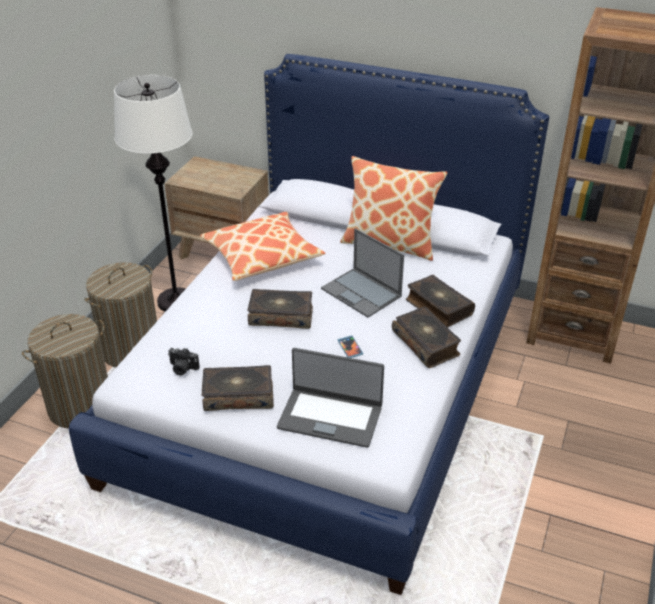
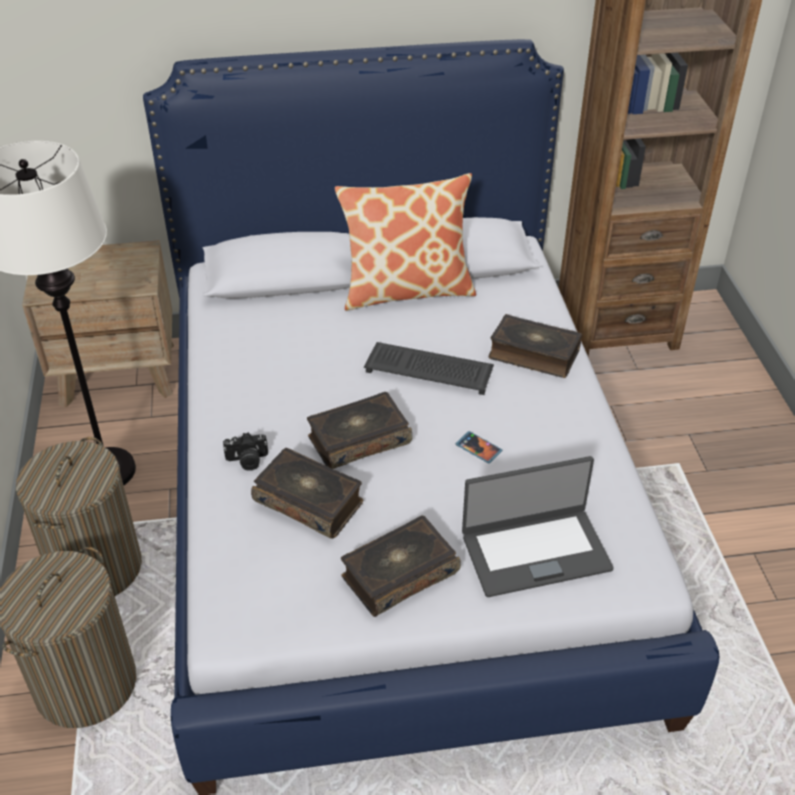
camera: 30 degrees left, 5 degrees up
camera [168,348,200,376] -> camera moved to [223,432,268,471]
pillow [200,212,325,281] -> none
laptop [321,228,404,318] -> keyboard [364,342,494,395]
book [392,307,461,368] -> book moved to [251,448,363,539]

